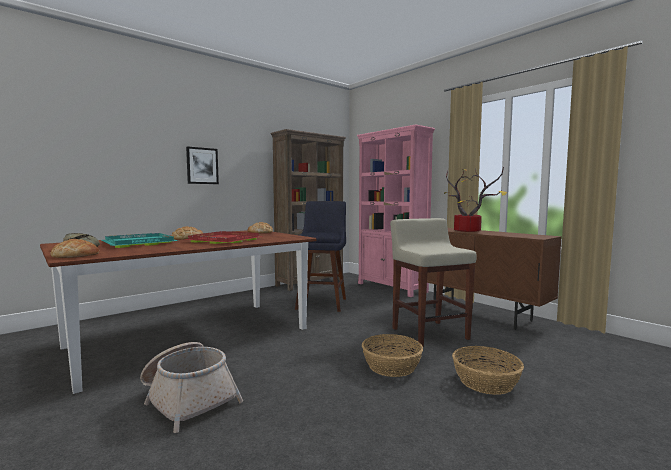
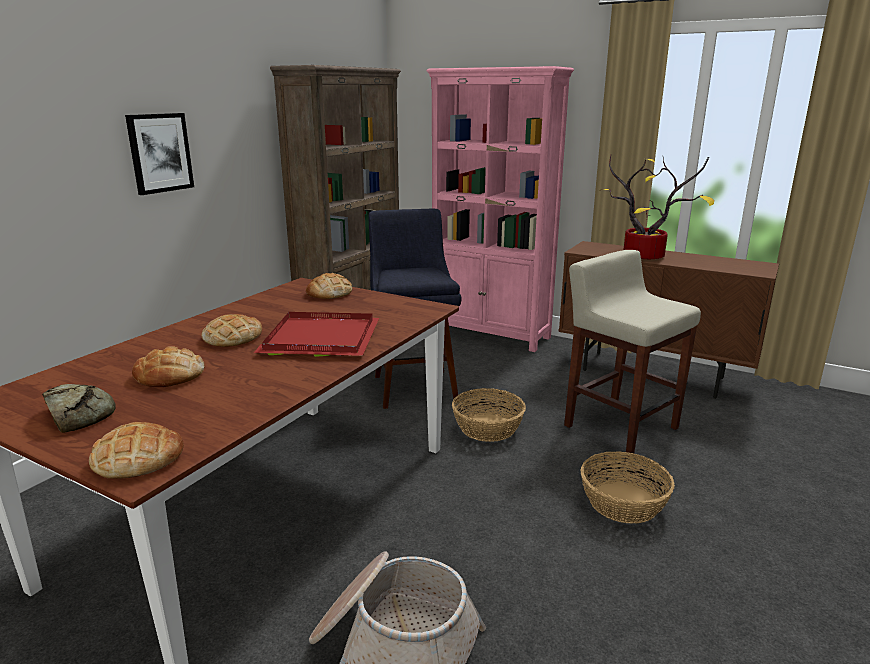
camera: 20 degrees left, 15 degrees up
turquoise tray [102,233,178,248] -> bread [132,346,205,387]
basket [452,346,524,395] -> basket moved to [452,388,526,442]

